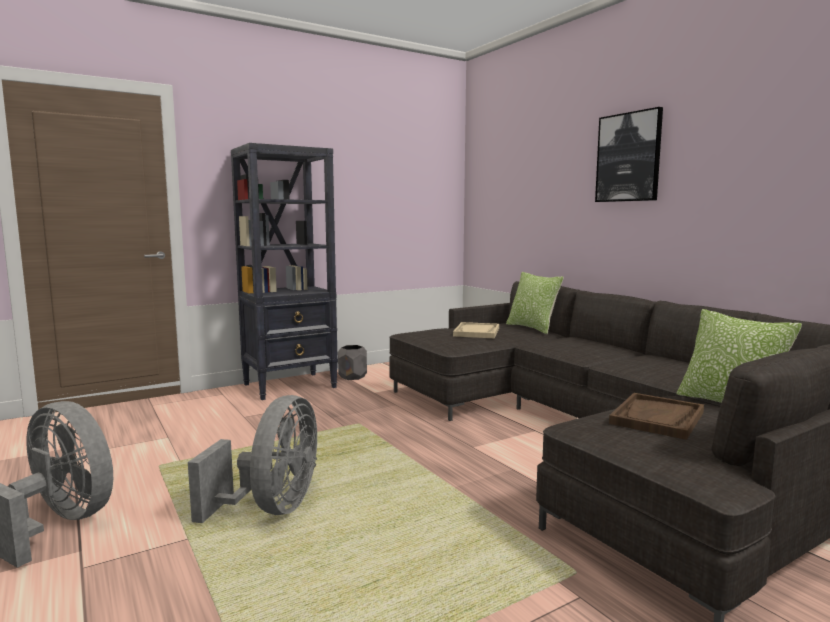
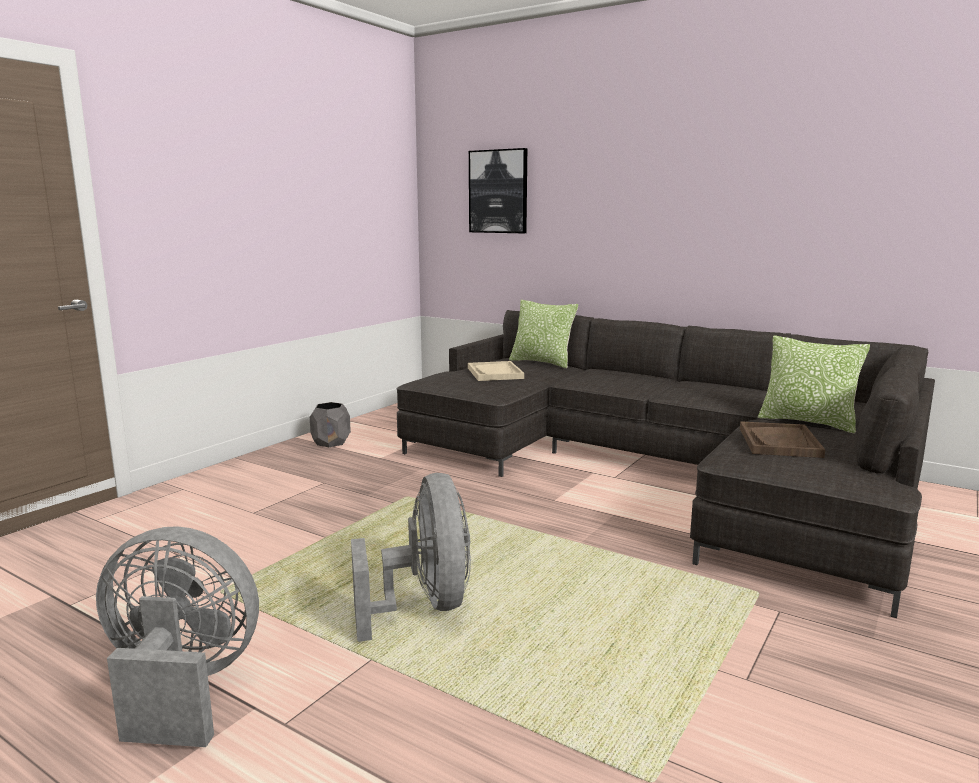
camera: 25 degrees left, 5 degrees up
black bookcase [231,143,338,400] -> none
picture [595,107,663,202] -> picture moved to [469,148,527,233]

